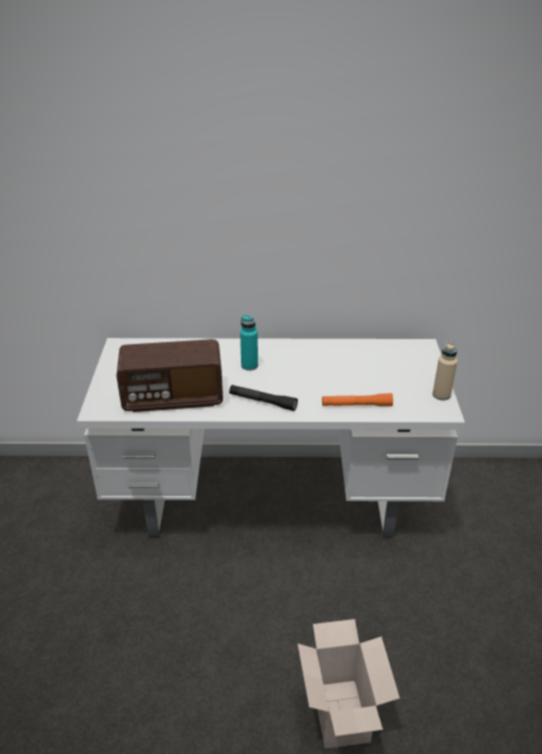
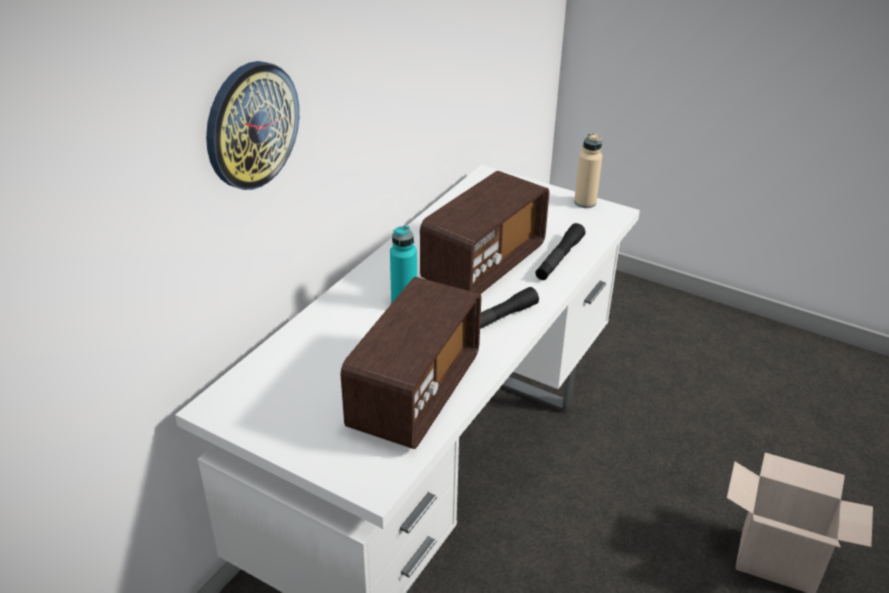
camera: 60 degrees left, 0 degrees up
orange flashlight [322,393,393,406] -> black flashlight [535,223,586,280]
none -> wall clock [206,61,299,190]
none -> radio [420,171,549,294]

